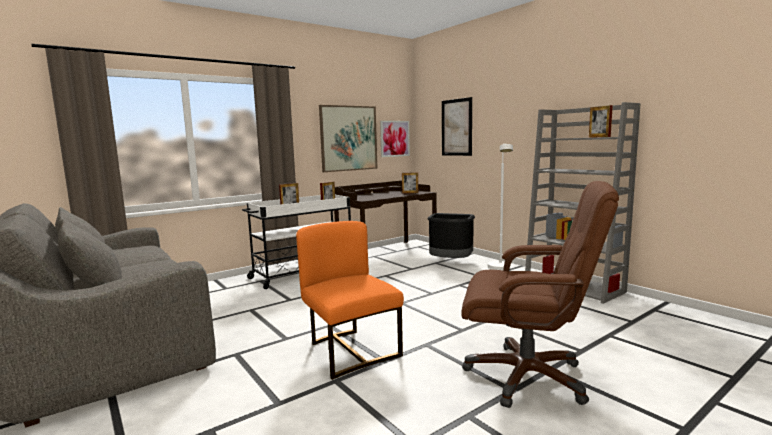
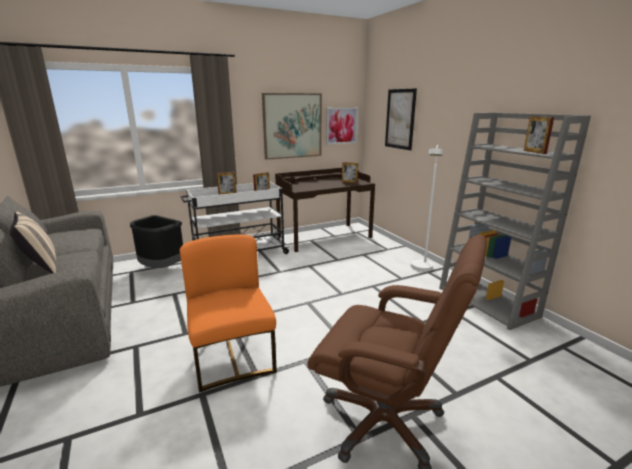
camera: 10 degrees right, 10 degrees up
black trash can [427,213,475,258] -> black trash can moved to [130,215,183,268]
none -> beige pillow [10,212,56,274]

